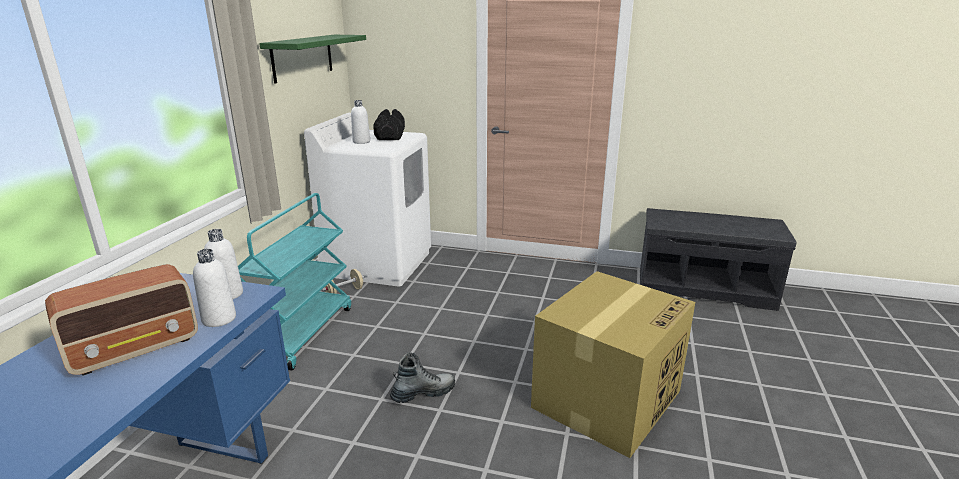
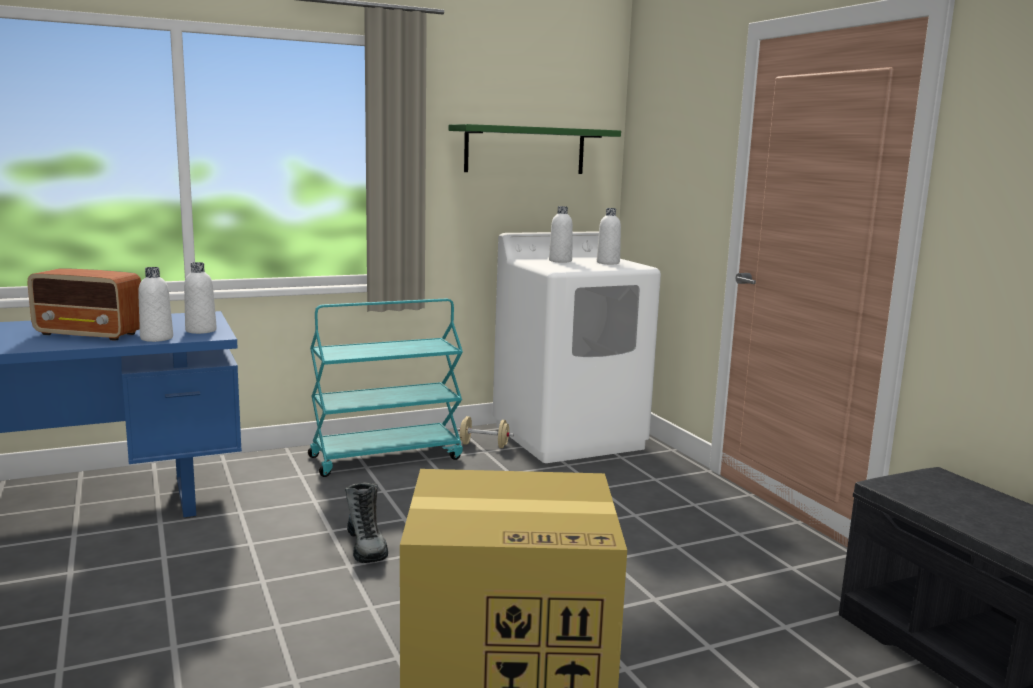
camera: 50 degrees right, 10 degrees down
black dumbbell [373,109,405,140] -> white bottle [597,208,621,264]
boot [390,352,455,403] -> boot turned 45 degrees clockwise [345,483,388,563]

